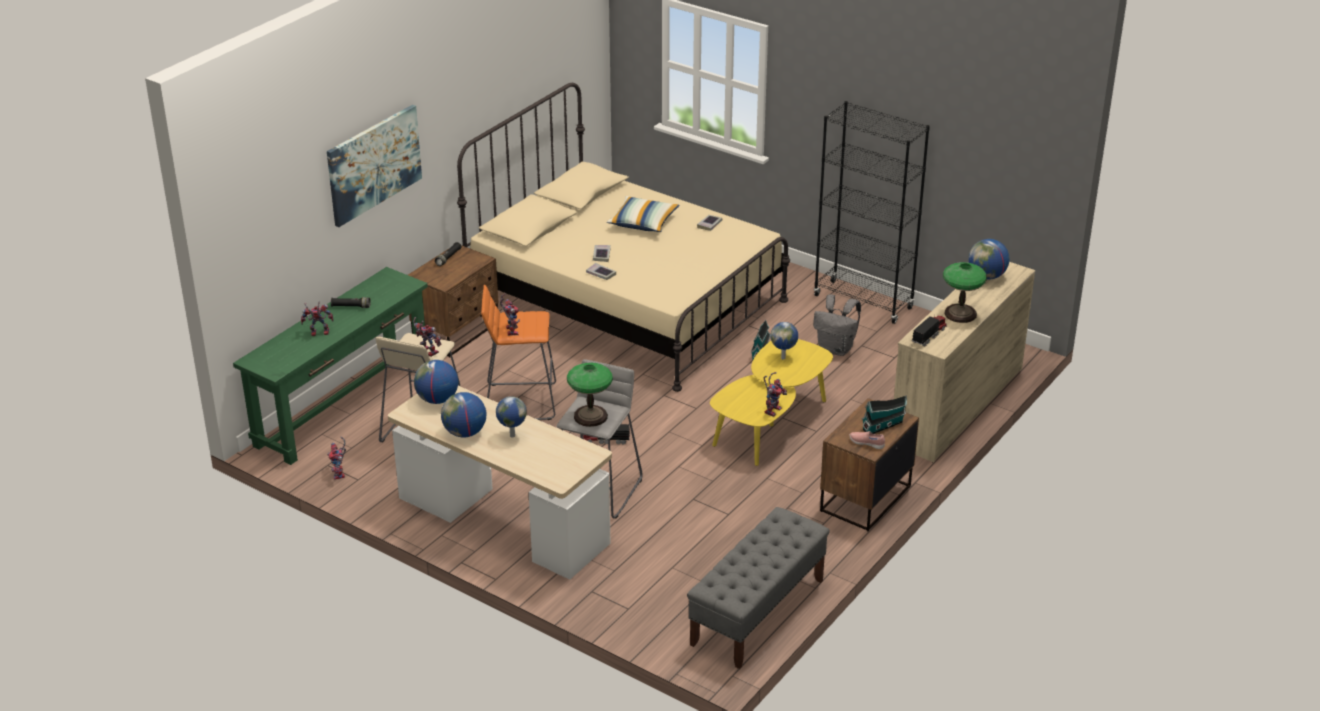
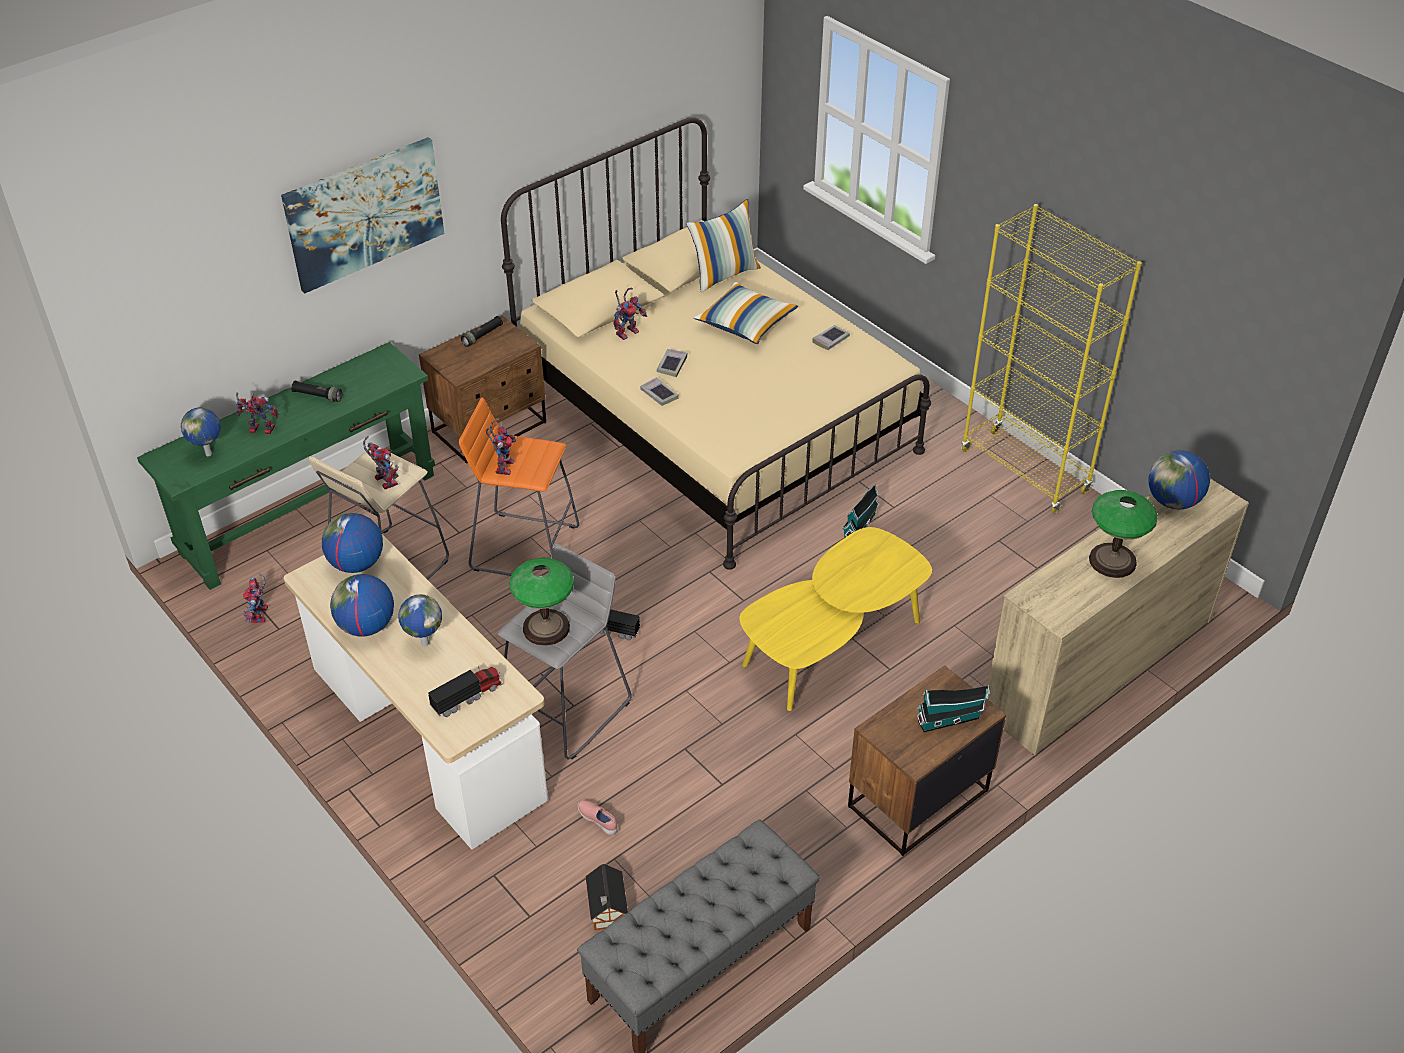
camera: 15 degrees right, 10 degrees up
toy robot [764,372,787,417] -> toy robot moved to [614,288,647,340]
globe [771,322,798,359] -> globe moved to [181,408,221,456]
grey backpack [813,294,861,356] -> none
black bookcase [814,101,930,324] -> yellow bookcase [961,204,1142,514]
pink shoe [849,431,885,449] -> pink shoe moved to [578,800,618,835]
toy truck [912,313,947,346] -> toy truck moved to [428,666,503,717]
none -> toy house [585,864,628,930]
none -> pillow [686,199,761,292]

